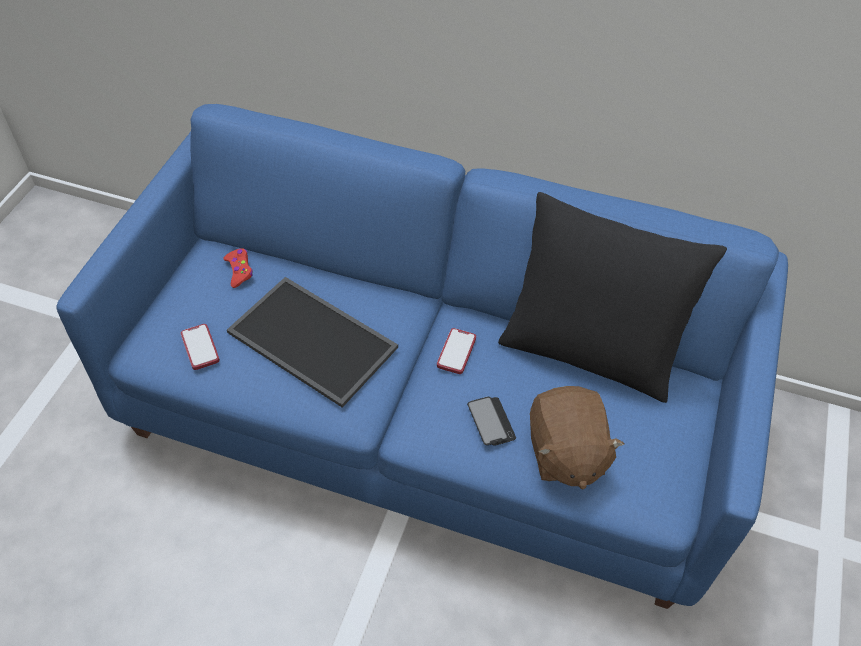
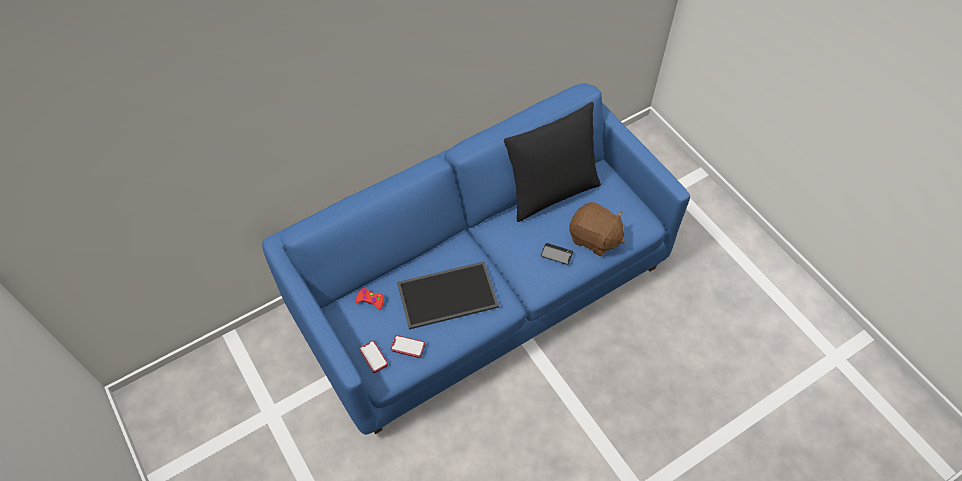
camera: 50 degrees left, 5 degrees up
phone [437,328,476,374] -> phone moved to [359,341,388,373]

